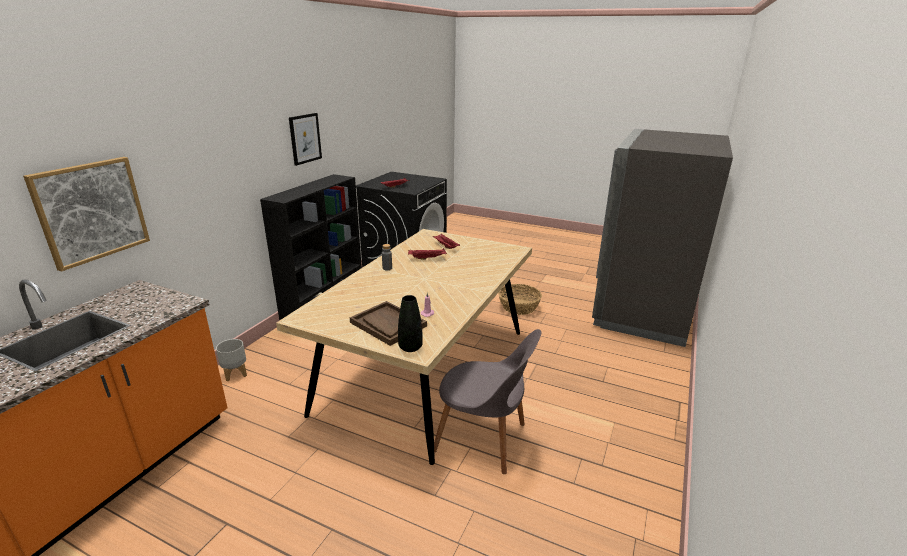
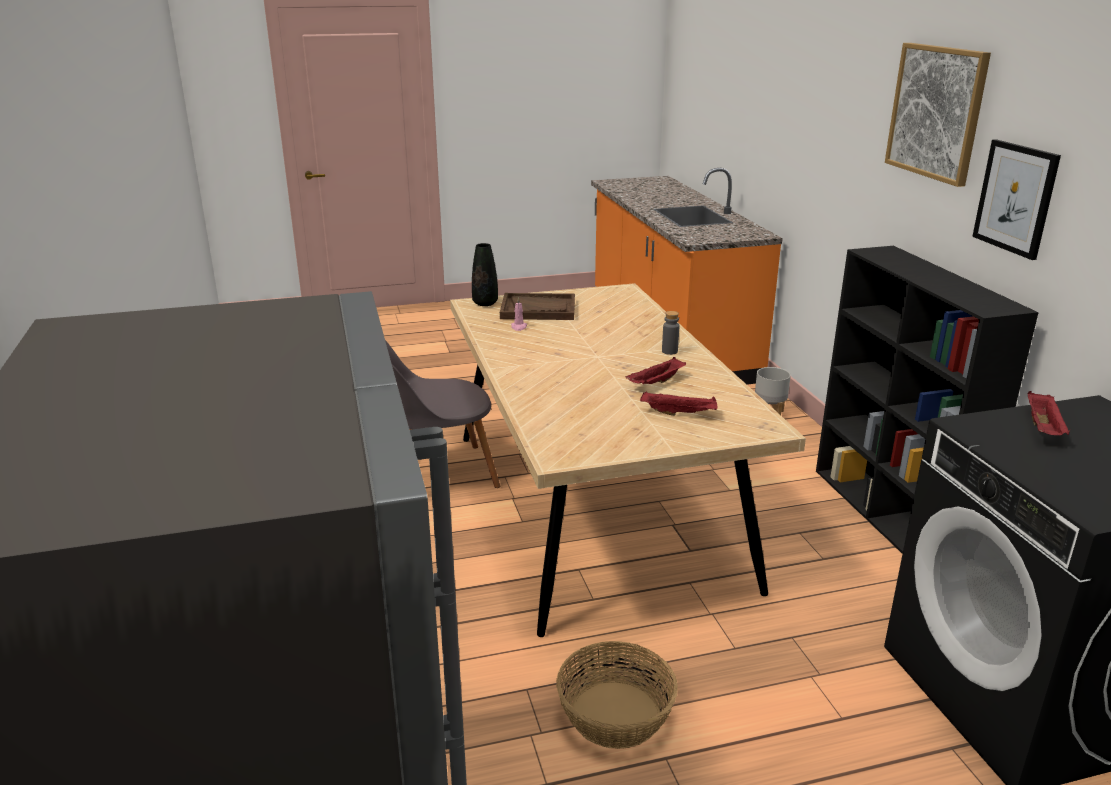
camera: 140 degrees right, 0 degrees up
picture [23,157,150,272] -> picture moved to [885,43,991,187]

